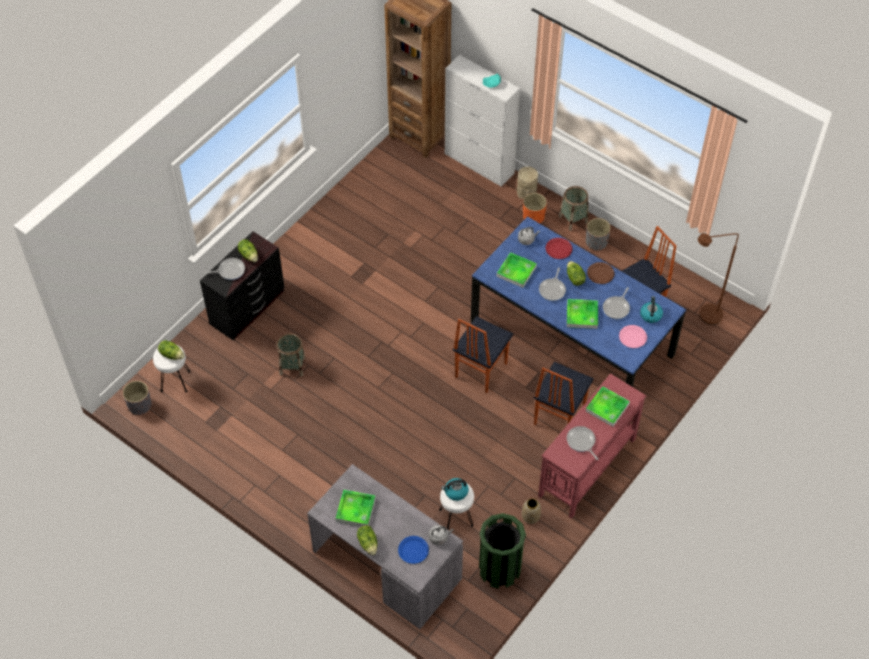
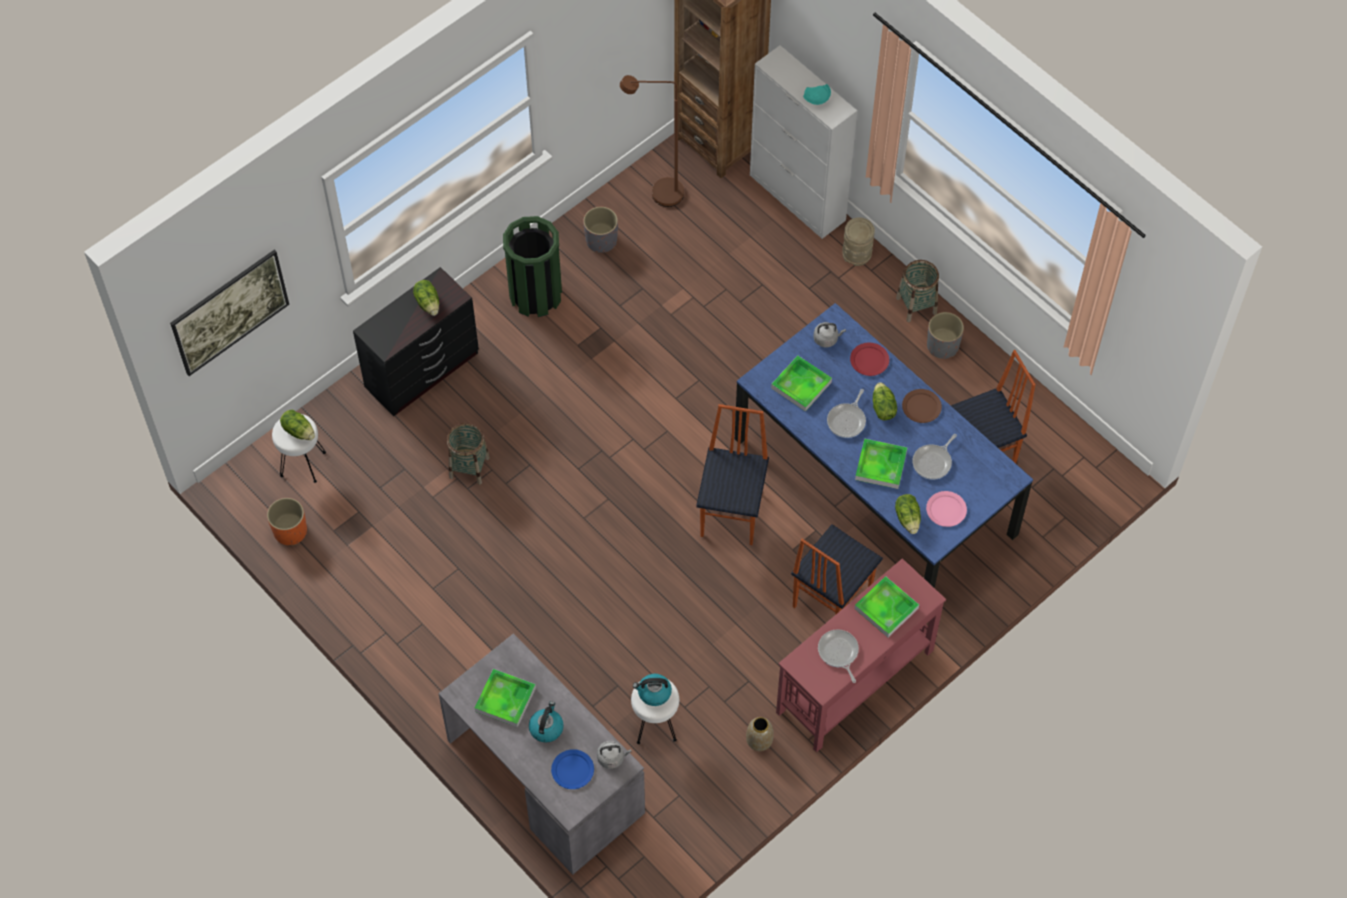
camera: 10 degrees right, 5 degrees up
grey planter [122,381,151,415] -> grey planter moved to [583,207,618,253]
frying pan [205,258,245,280] -> none
lettuce [357,525,377,555] -> lettuce moved to [895,494,921,534]
chair [453,316,513,393] -> chair turned 150 degrees clockwise [696,404,769,545]
green trash can [479,513,526,589] -> green trash can moved to [503,216,562,317]
orange planter [523,193,547,224] -> orange planter moved to [267,498,307,545]
kettle [640,296,663,323] -> kettle moved to [529,701,564,743]
brown floor lamp [698,233,739,325] -> brown floor lamp moved to [620,75,684,207]
none -> picture [170,250,289,376]

